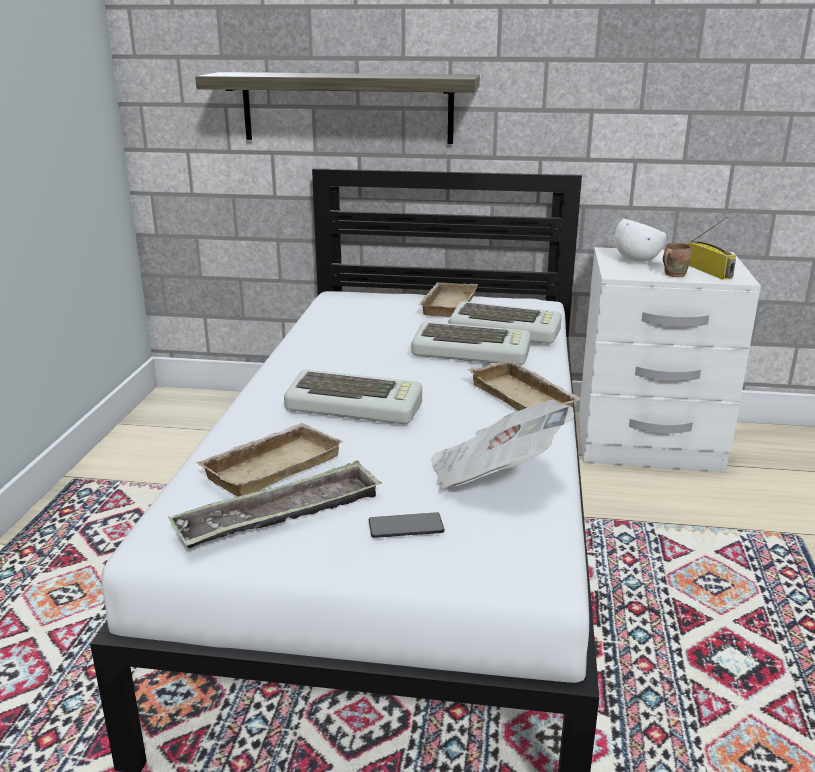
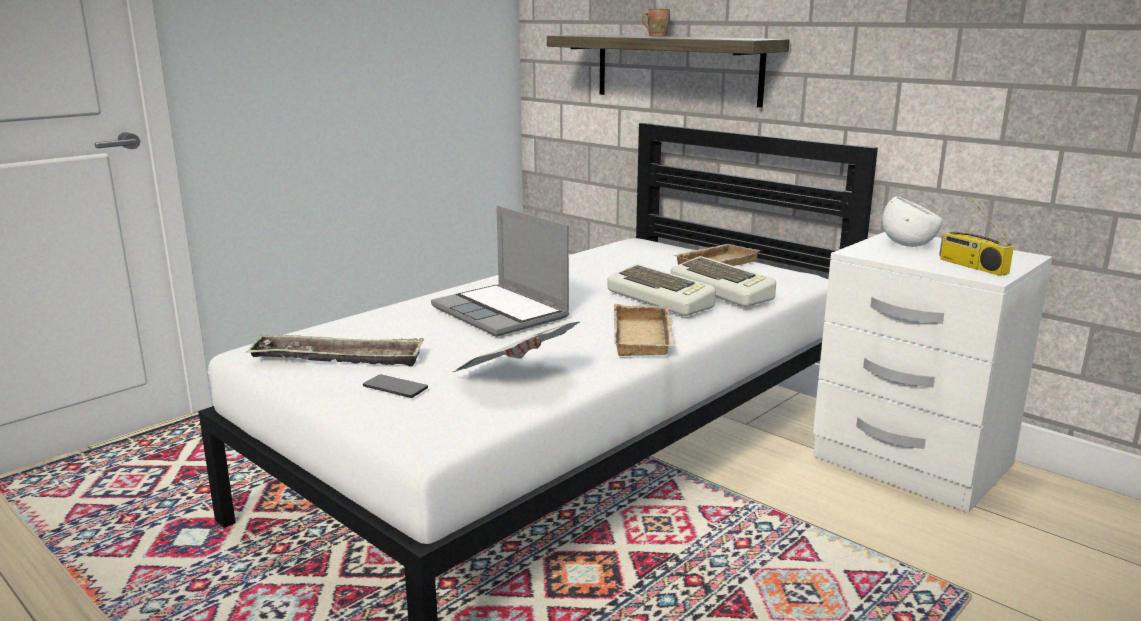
camera: 35 degrees right, 5 degrees down
beige tray [195,423,343,497] -> none
keyboard [284,370,422,424] -> laptop [431,206,570,337]
brown mug [663,243,692,277] -> brown mug moved to [642,9,670,36]
radio [688,217,736,280] -> radio turned 135 degrees clockwise [939,193,1014,276]

